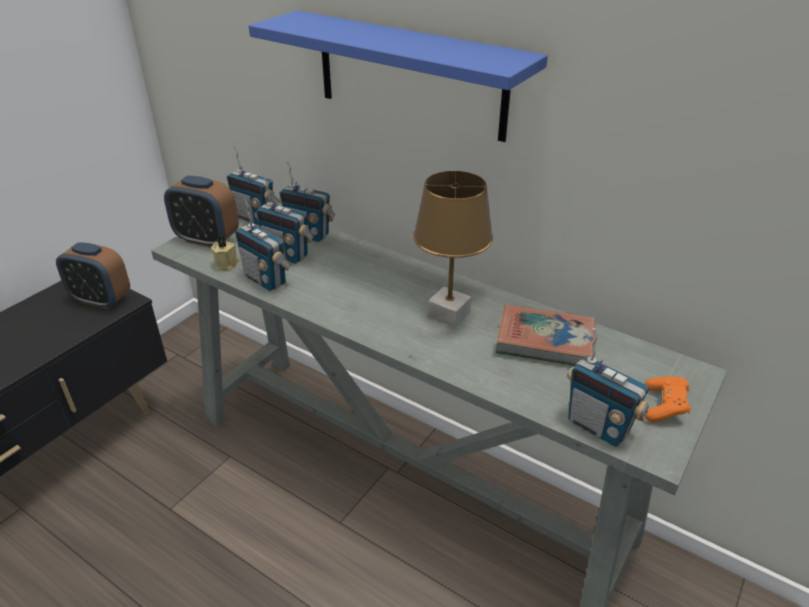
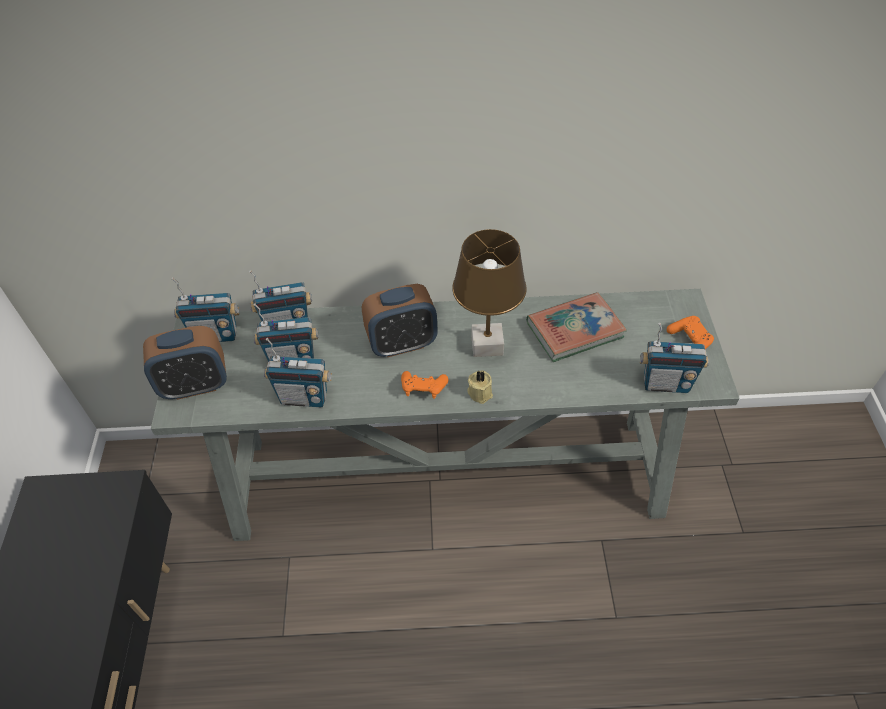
camera: 35 degrees left, 15 degrees up
alarm clock [56,242,130,309] -> alarm clock moved to [362,284,438,357]
beige candle [211,236,239,270] -> beige candle moved to [467,370,493,404]
blue shelf [249,11,548,142] -> none
none -> orange game controller [401,371,448,399]

